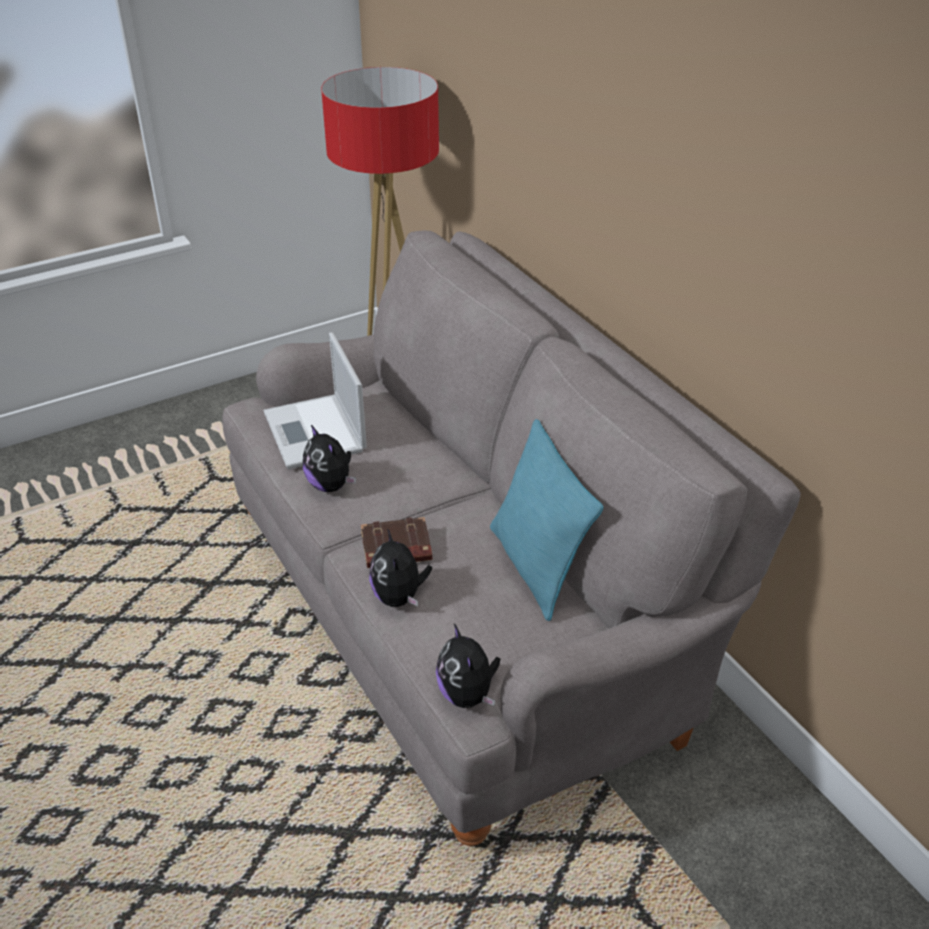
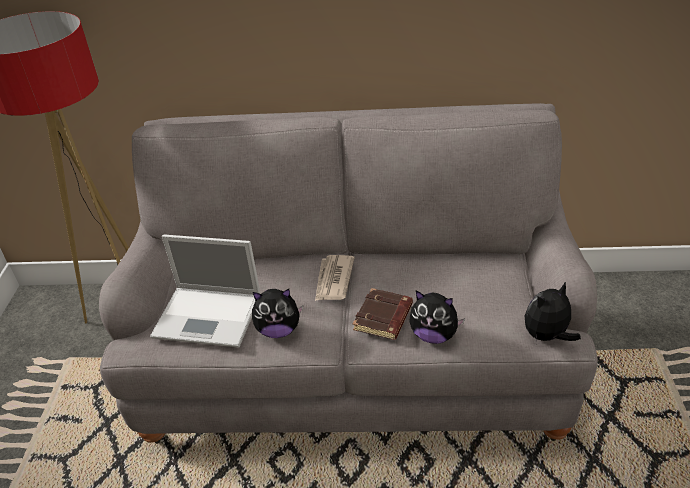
camera: 55 degrees left, 0 degrees up
plush toy [436,624,500,708] -> plush toy turned 135 degrees clockwise [525,281,581,341]
turquoise pillow [490,419,603,621] -> none
none -> newspaper [315,255,355,301]

